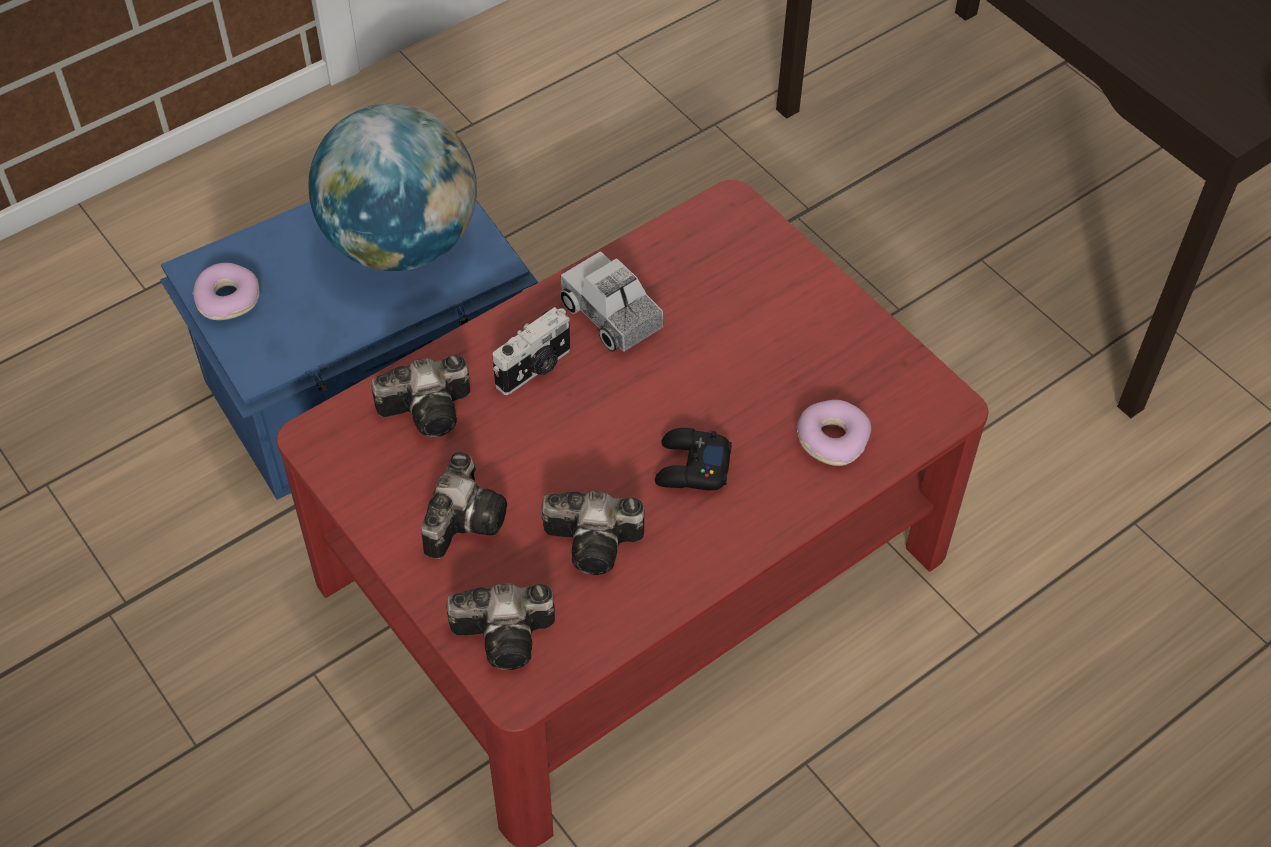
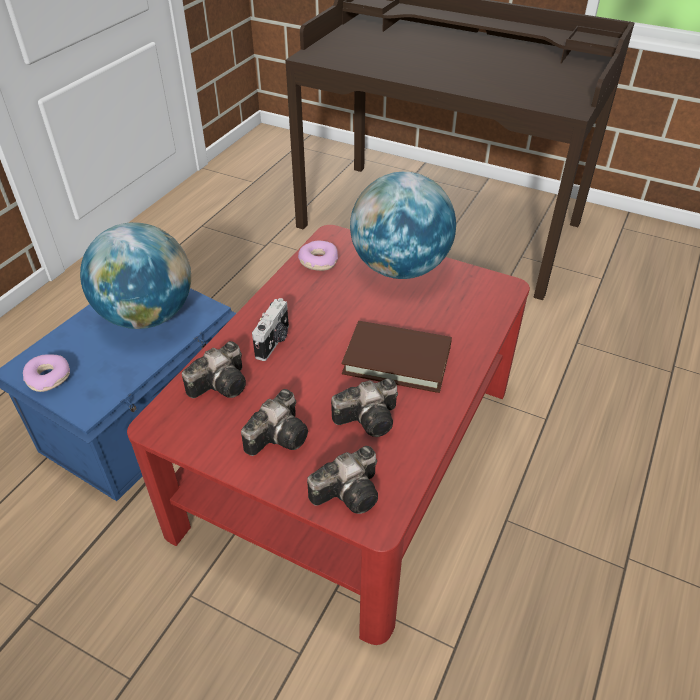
camera: 25 degrees left, 10 degrees down
camera [421,452,507,559] -> camera turned 45 degrees clockwise [241,389,308,456]
toy truck [560,251,664,352] -> none
black game controller [655,428,732,490] -> brown book [342,321,452,393]
donut [797,400,871,466] -> donut moved to [298,241,338,271]
none -> globe [350,172,456,279]

